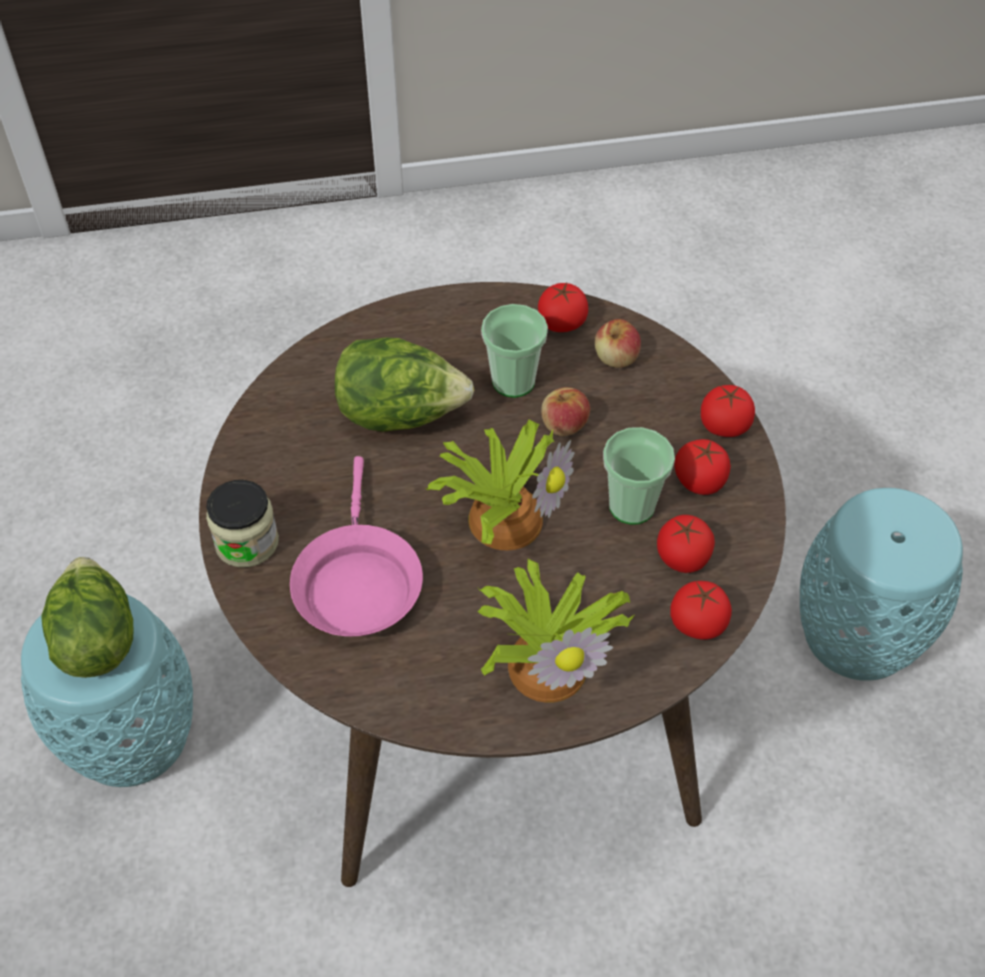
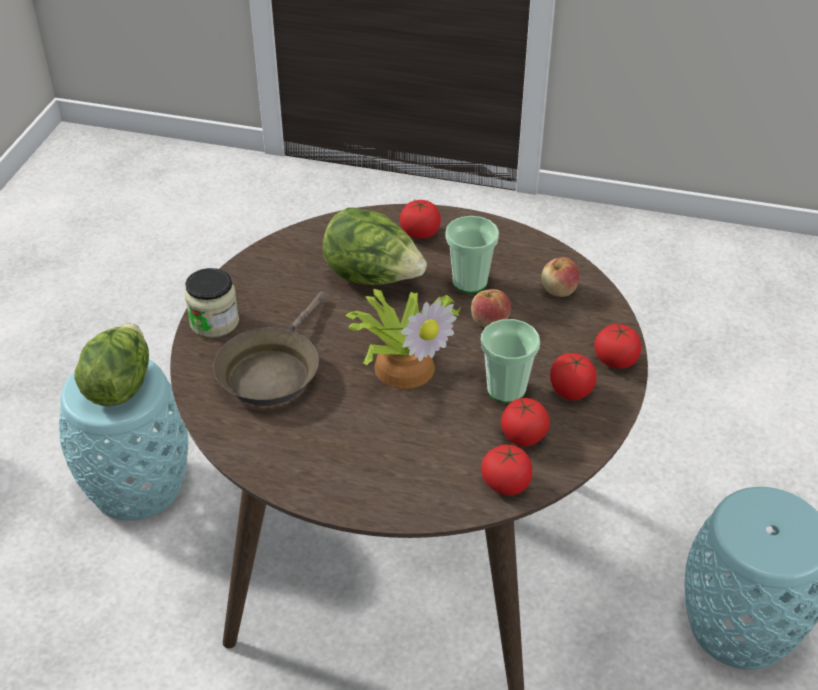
camera: 25 degrees right, 10 degrees down
pink frying pan [290,456,423,636] -> brown frying pan [213,291,326,406]
potted plant [478,559,635,703] -> none
tomato [538,282,588,332] -> tomato moved to [400,200,441,239]

